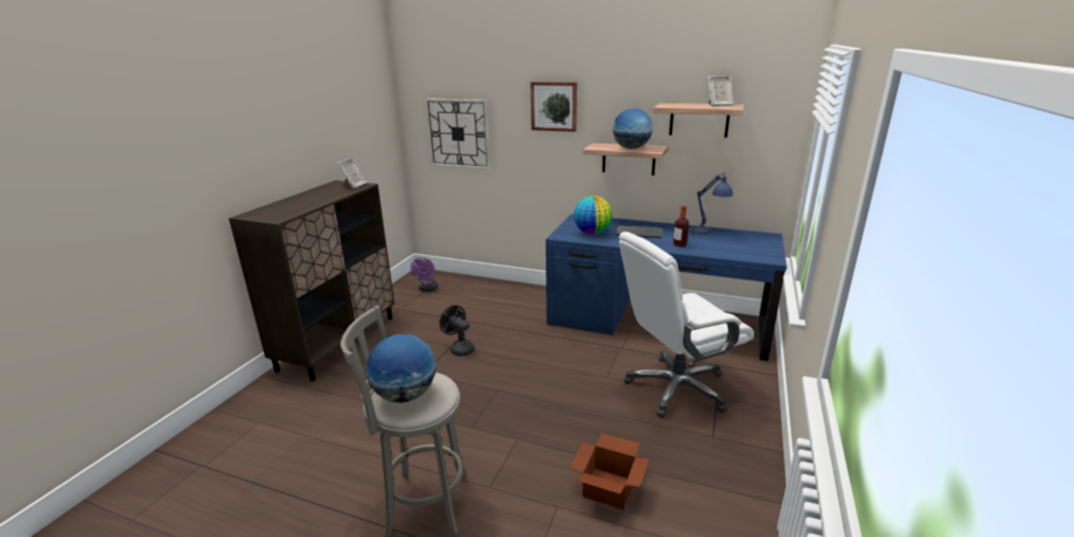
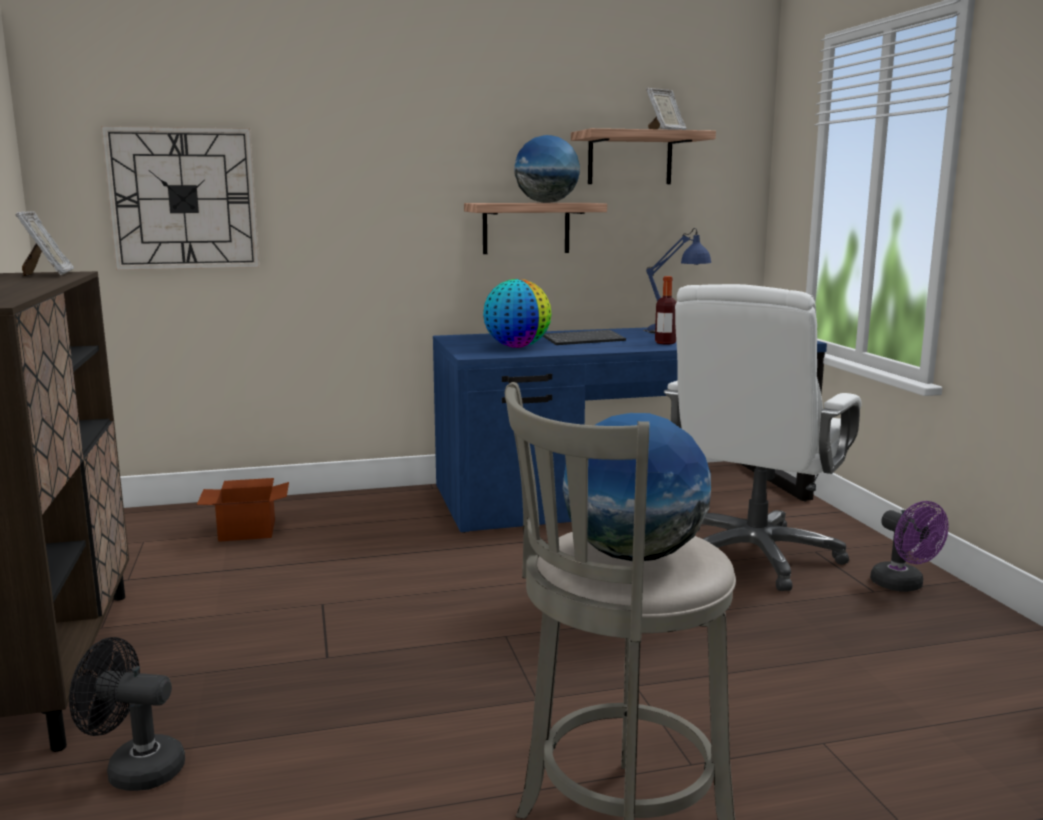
camera: 35 degrees left, 10 degrees down
purple fan [410,258,438,292] -> purple fan moved to [870,501,949,592]
black fan [439,305,475,356] -> black fan moved to [69,637,185,791]
picture [530,82,577,132] -> none
cardboard box [570,433,649,509] -> cardboard box moved to [197,478,289,542]

